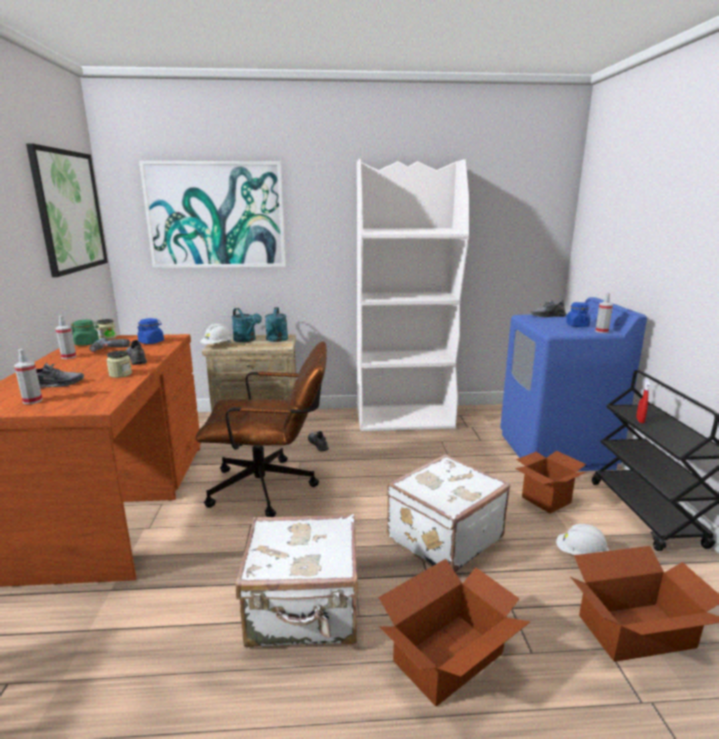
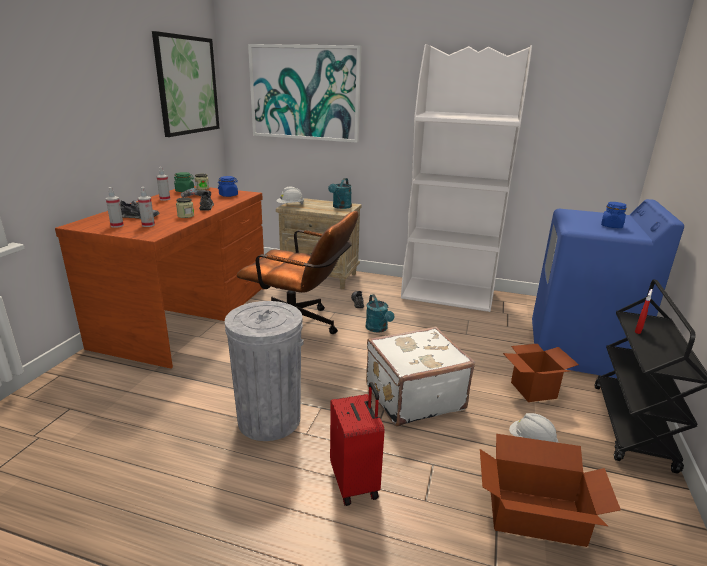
camera: 20 degrees right, 5 degrees up
turquoise watering can [232,308,262,342] -> turquoise watering can moved to [366,294,394,333]
white suitcase [236,514,358,648] -> grey trash can [225,301,304,441]
cardboard box [378,559,530,707] -> red suitcase [330,382,385,506]
grey shoe [530,300,566,317] -> none
spray bottle [595,293,613,333] -> spray bottle moved to [138,187,155,227]

